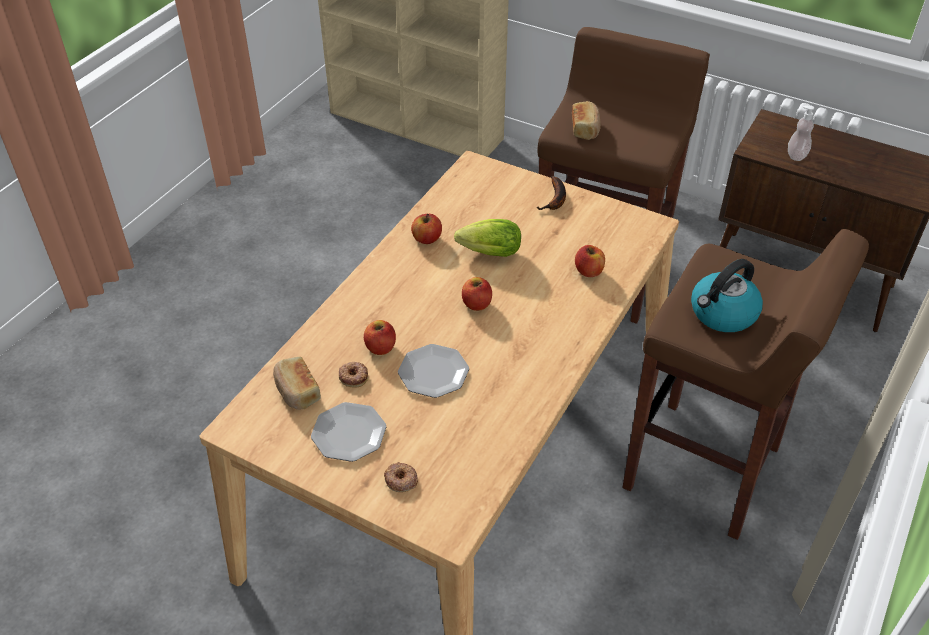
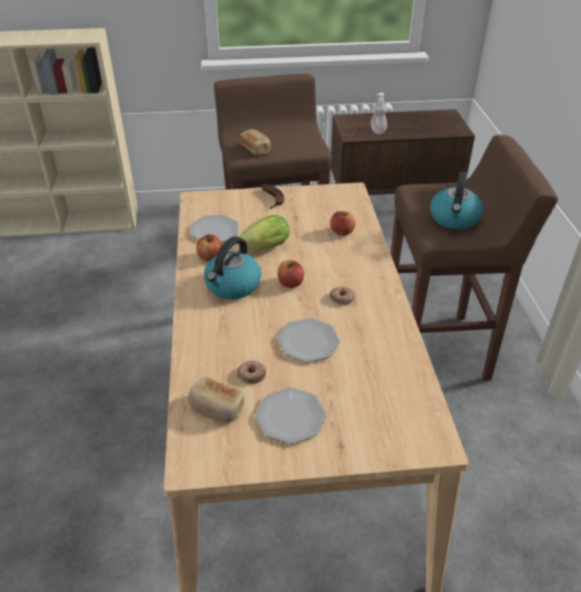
camera: 35 degrees left, 5 degrees down
apple [364,320,396,355] -> none
donut [384,462,418,492] -> donut moved to [329,286,355,305]
none -> plate [190,215,239,242]
none -> kettle [204,236,261,299]

